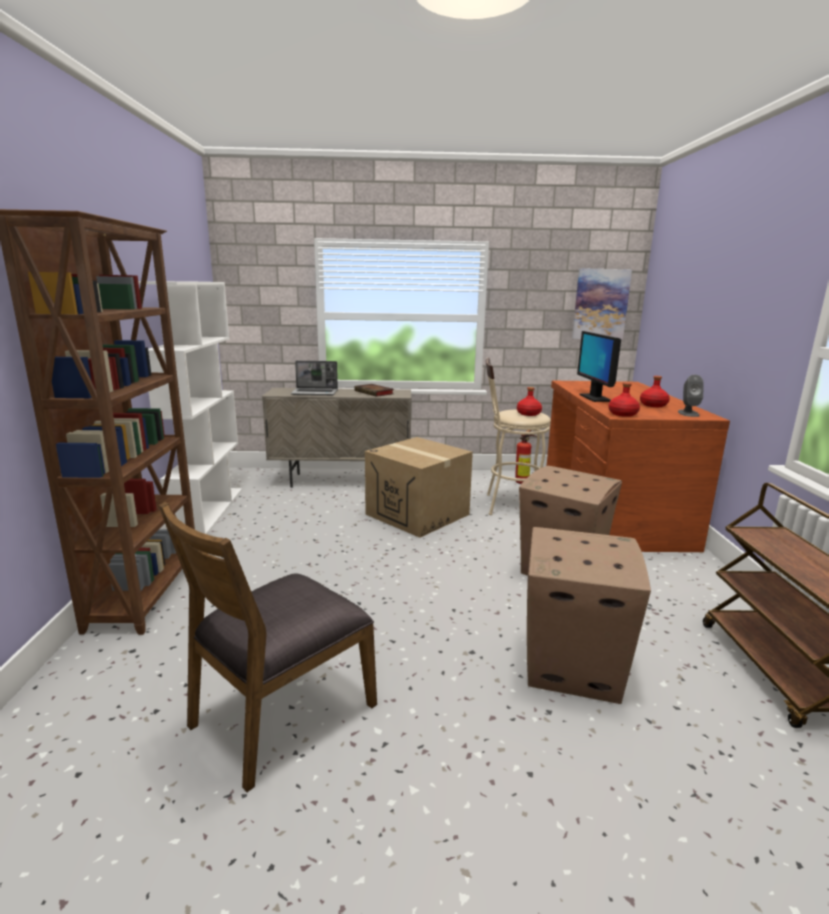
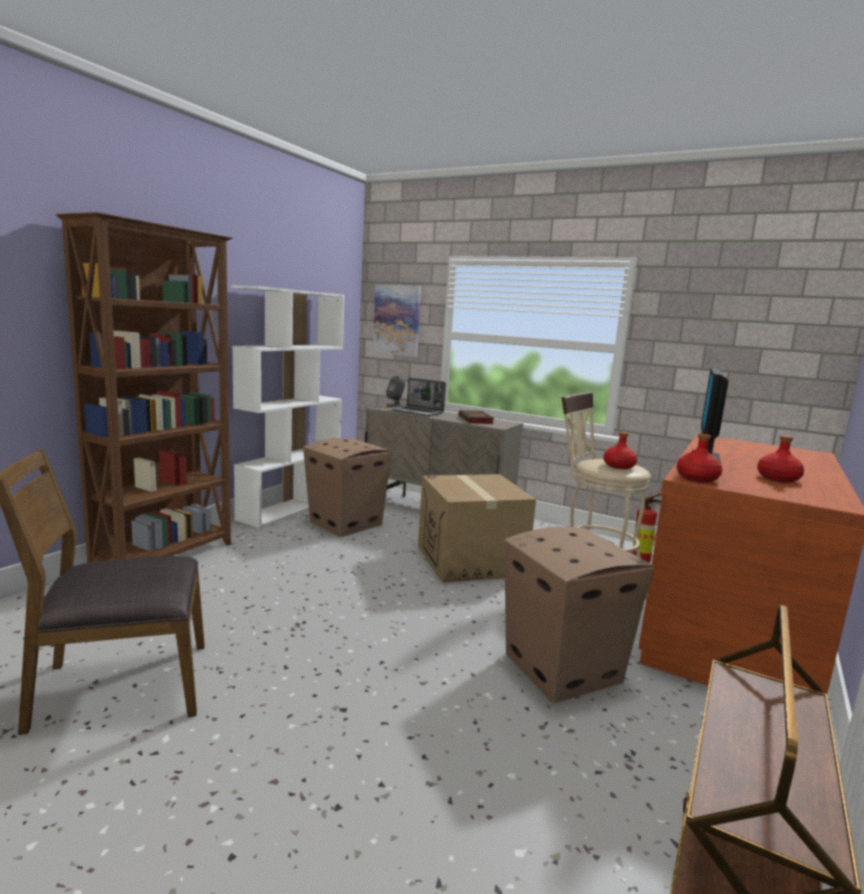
camera: 30 degrees right, 5 degrees down
cardboard box [527,527,651,704] -> cardboard box moved to [303,438,392,537]
picture [572,268,632,340] -> picture moved to [373,284,421,357]
grey speaker [678,375,704,417] -> grey speaker moved to [386,376,405,408]

